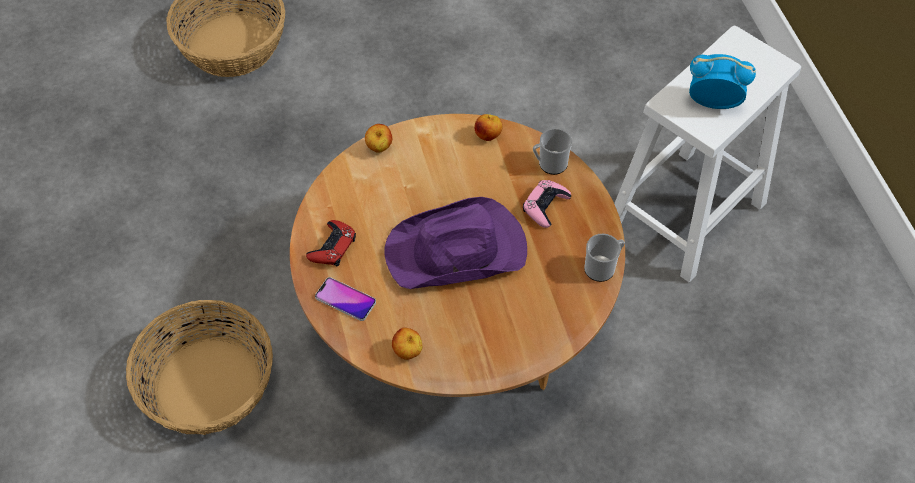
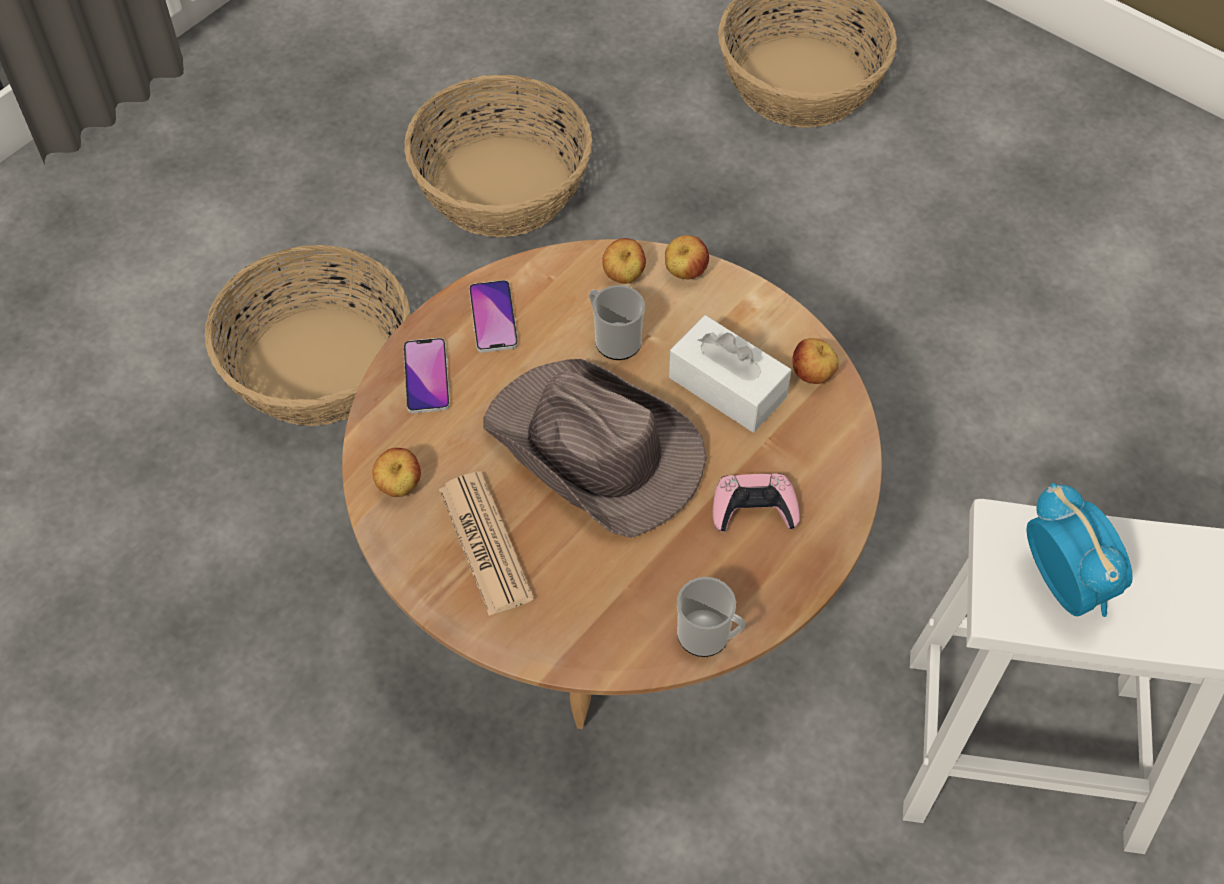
camera: 55 degrees right, 0 degrees up
red game controller [306,220,356,266] -> phone [469,280,518,353]
purple hat [384,197,527,289] -> brown hat [483,359,707,538]
mug [533,128,572,175] -> mug moved to [589,285,645,360]
none -> basket [404,75,592,237]
none -> newspaper [439,471,534,616]
none -> apple [602,238,646,284]
none -> white tissue box [669,315,791,432]

